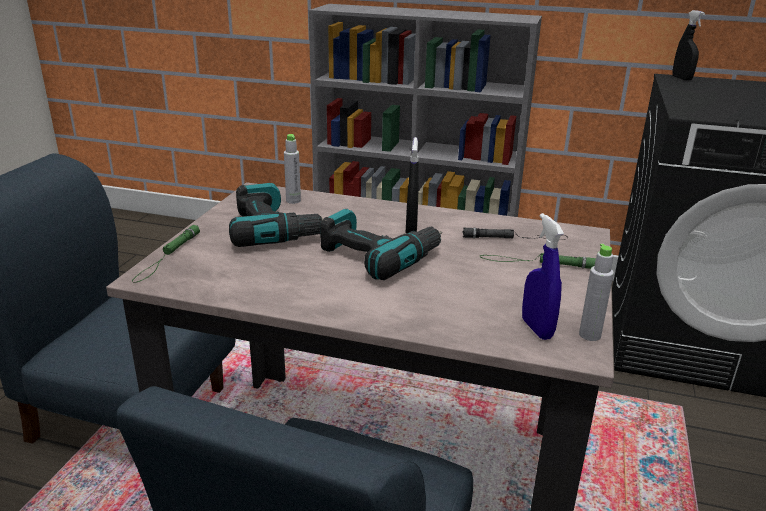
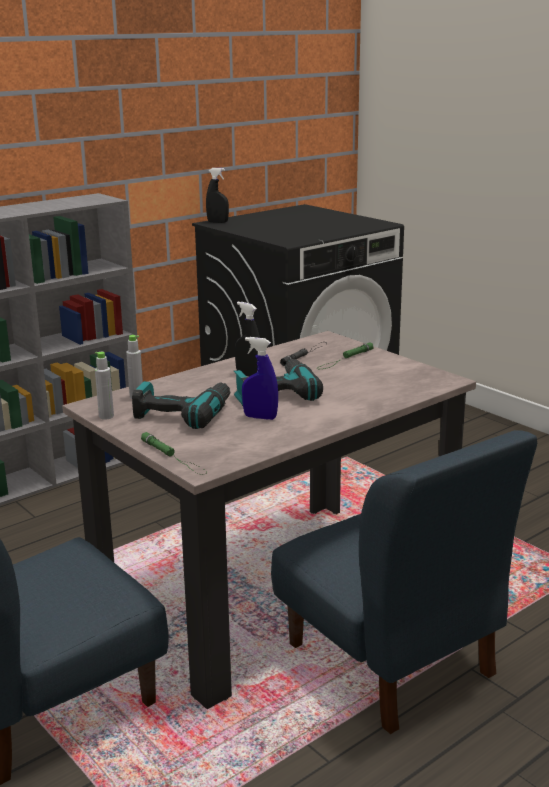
camera: 55 degrees left, 5 degrees down
blue spray bottle [522,213,564,340] -> blue spray bottle moved to [242,337,278,420]
grey bottle [579,244,614,341] -> grey bottle moved to [95,352,114,420]

